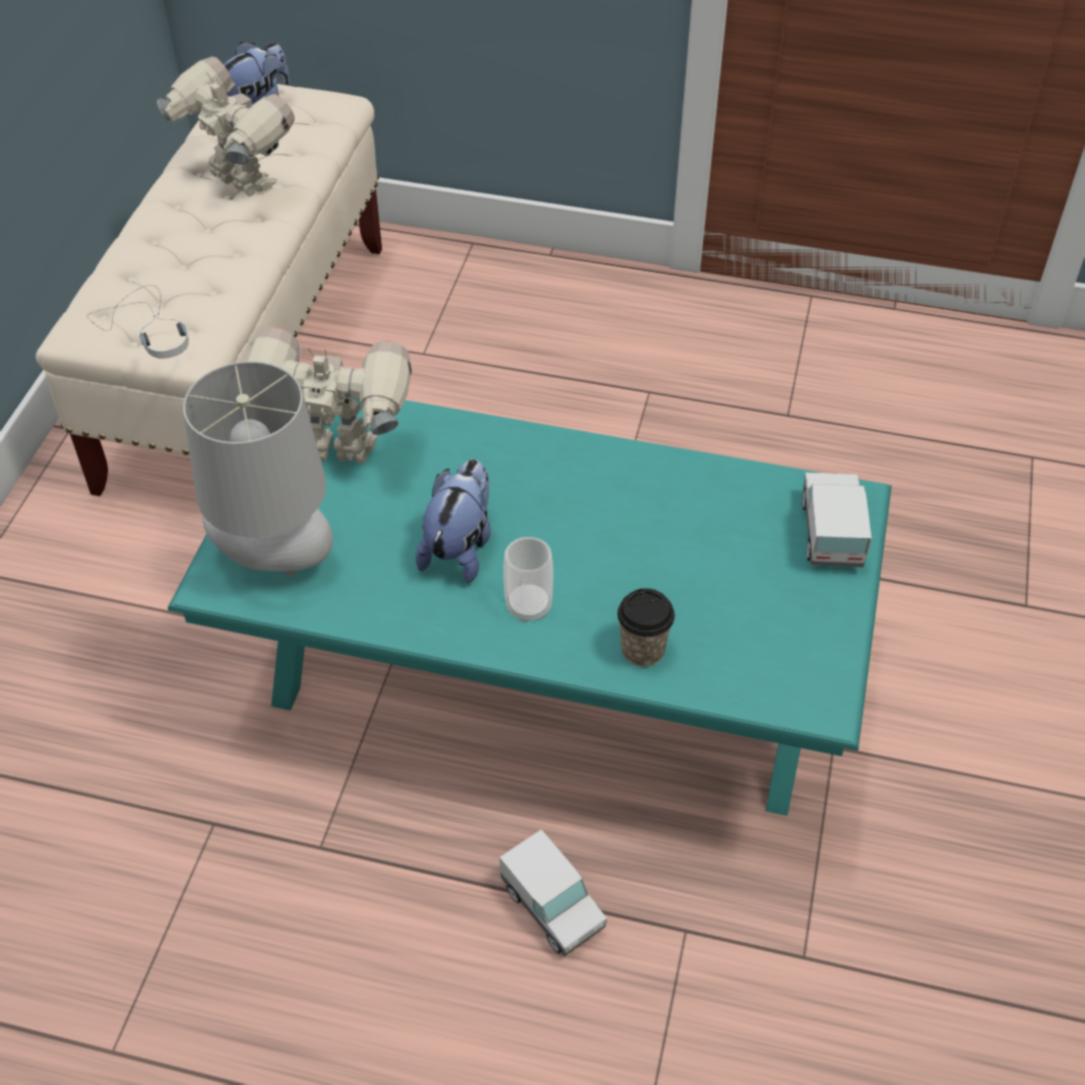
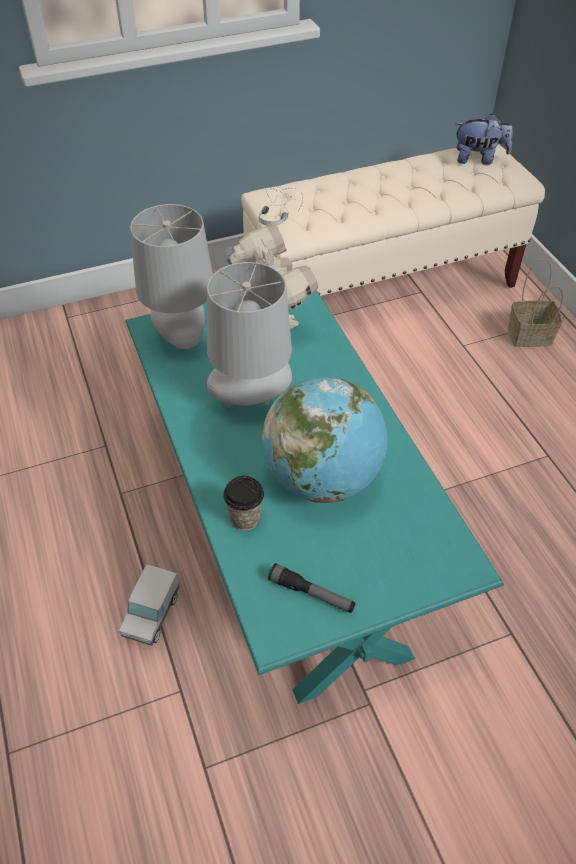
camera: 55 degrees right, 0 degrees up
toy robot [157,57,295,197] -> none
plush toy [416,459,491,583] -> grey table lamp [207,262,292,408]
cup [503,537,553,623] -> none
toy truck [802,472,872,568] -> none
none -> globe [262,377,388,503]
none -> flashlight [268,563,356,613]
none -> basket [508,259,564,347]

